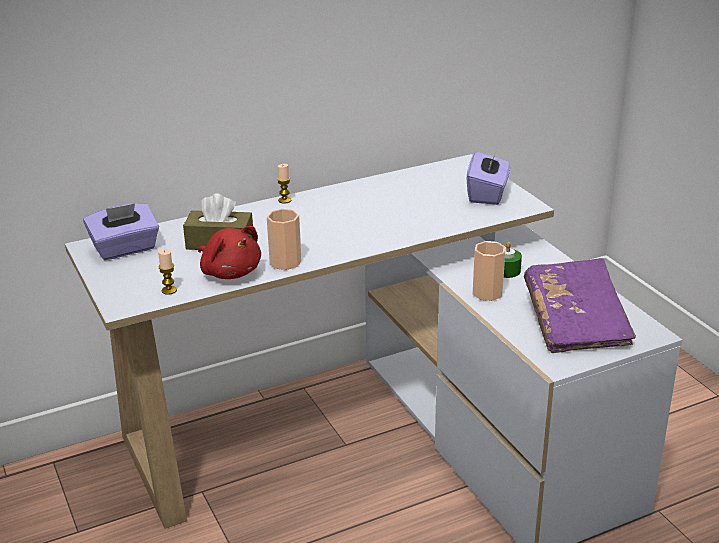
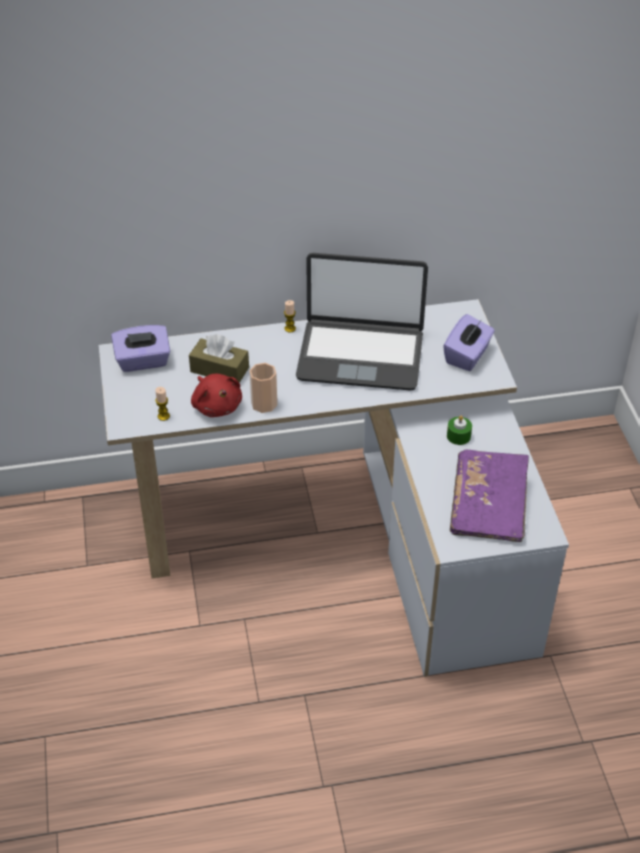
camera: 15 degrees right, 15 degrees up
cup [473,241,506,301] -> none
none -> laptop [296,253,428,391]

